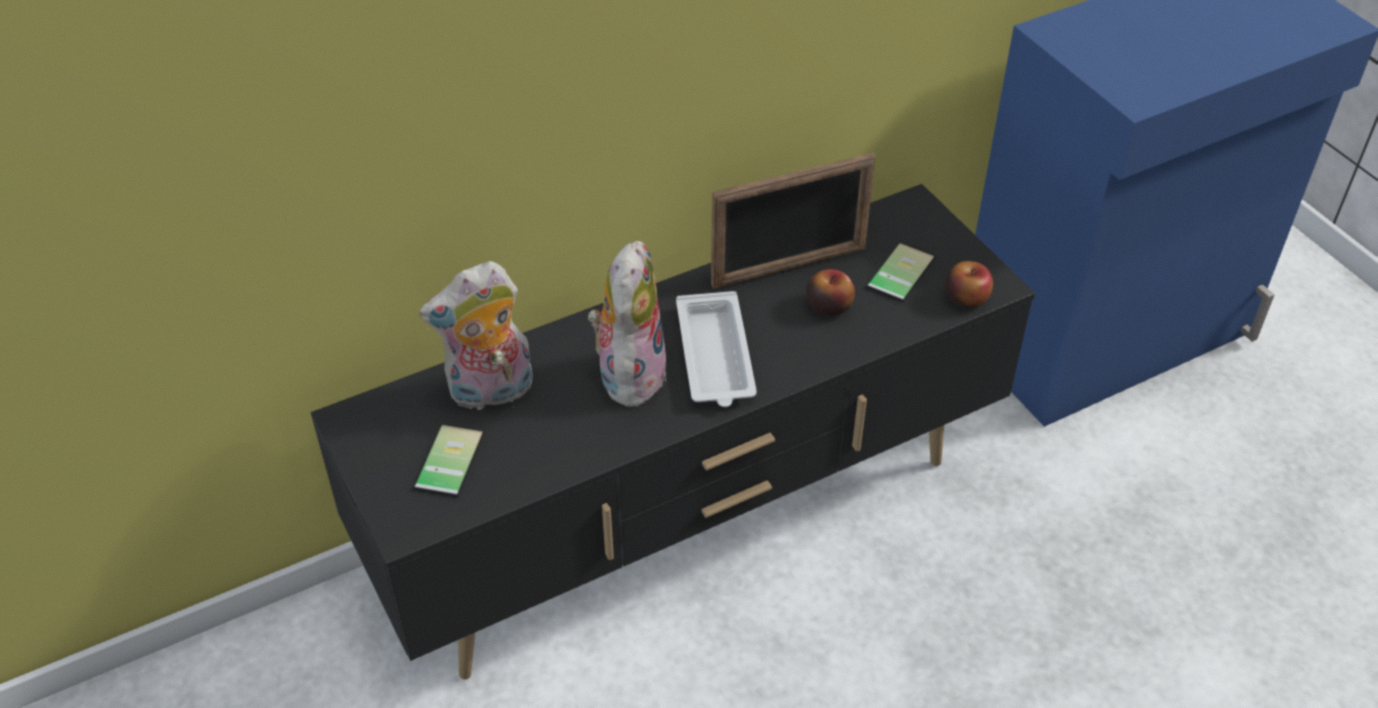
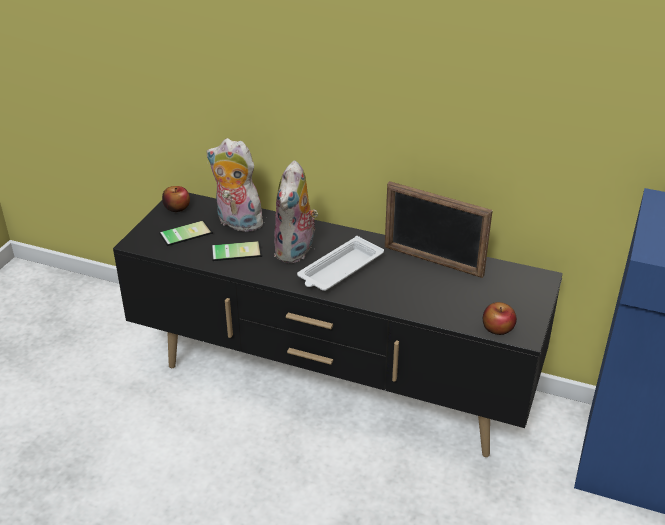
camera: 50 degrees right, 10 degrees down
plush toy [588,241,666,407] -> plush toy turned 135 degrees clockwise [274,160,318,263]
apple [806,269,855,316] -> apple moved to [162,186,190,212]
phone [866,241,937,303] -> phone moved to [211,241,262,261]

